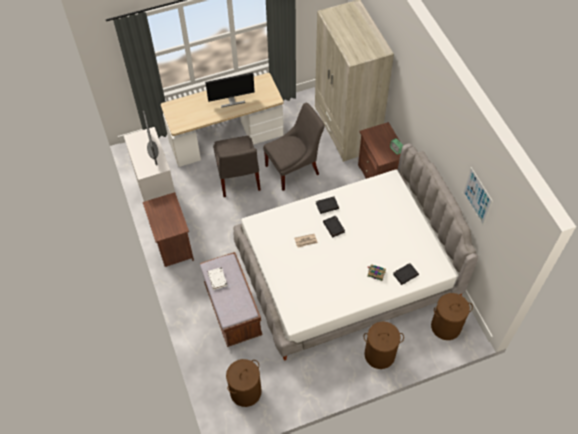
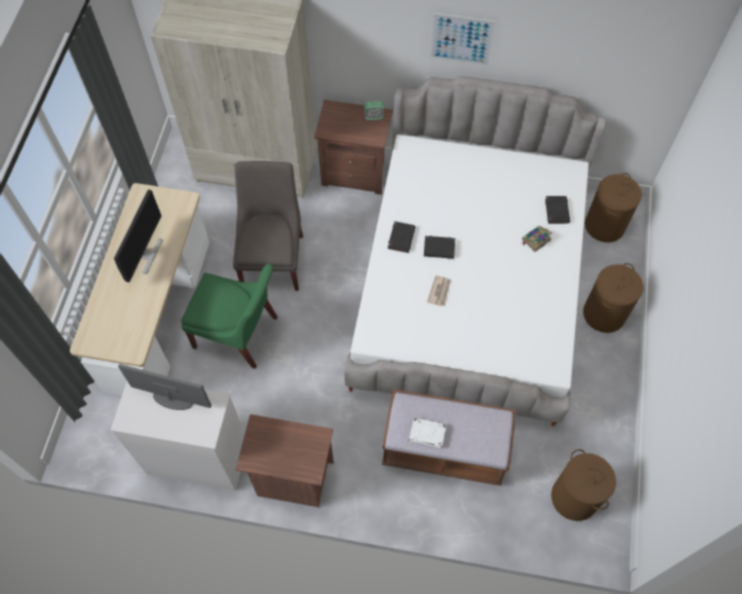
camera: 60 degrees left, 5 degrees up
grey chair [213,136,261,197] -> green chair [181,264,278,369]
picture [463,167,493,226] -> picture moved to [430,13,496,66]

